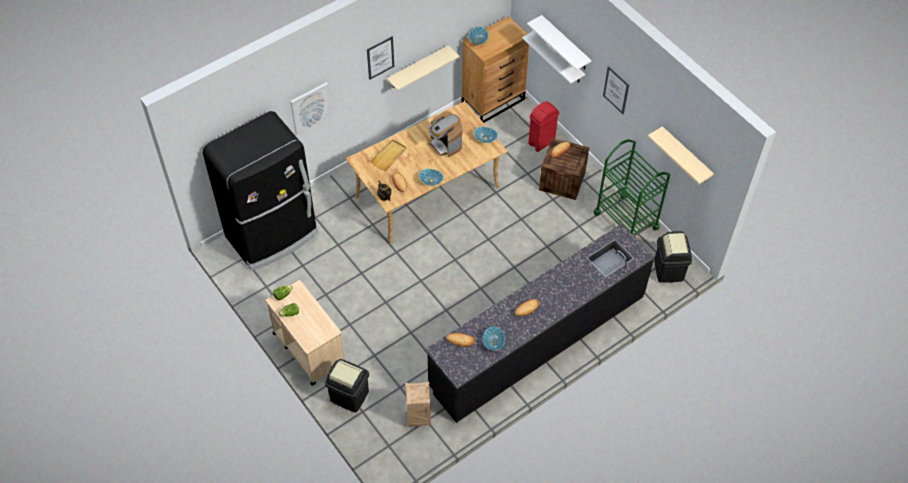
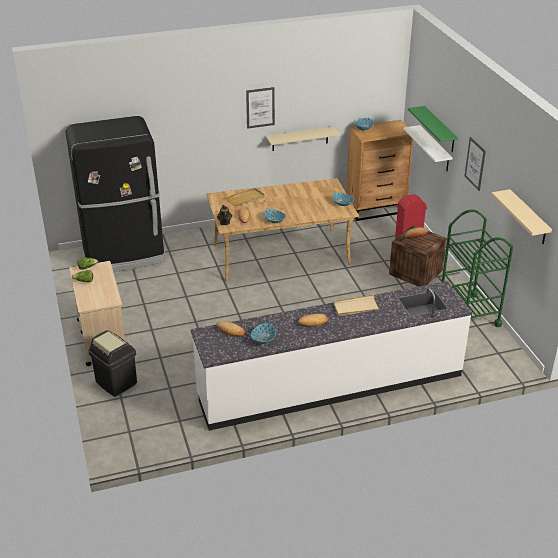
camera: 20 degrees right, 20 degrees down
picture [290,82,332,136] -> none
crate [405,382,431,426] -> none
black counter [425,224,655,423] -> white counter [191,281,472,431]
coffee machine [429,111,463,157] -> none
white shelf [527,15,592,70] -> green shelf [408,106,458,152]
black trash can [654,231,692,283] -> none
none -> beige tray [333,295,380,316]

